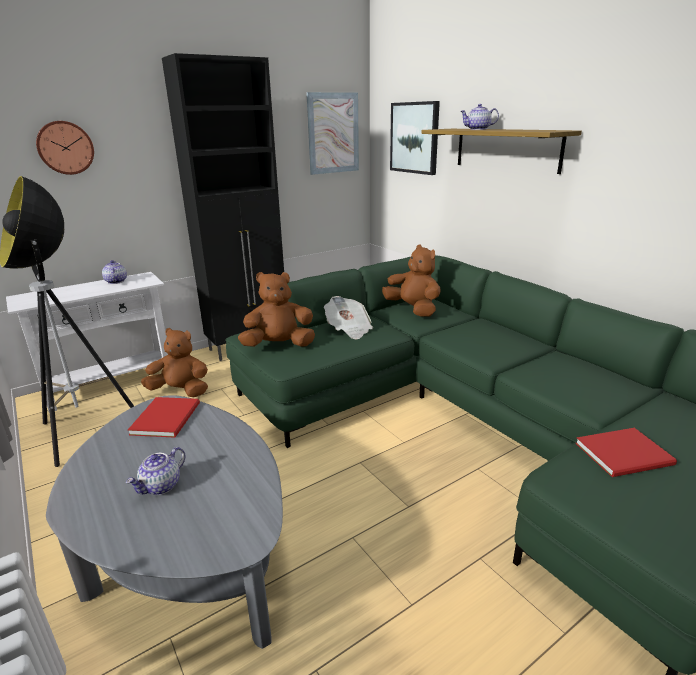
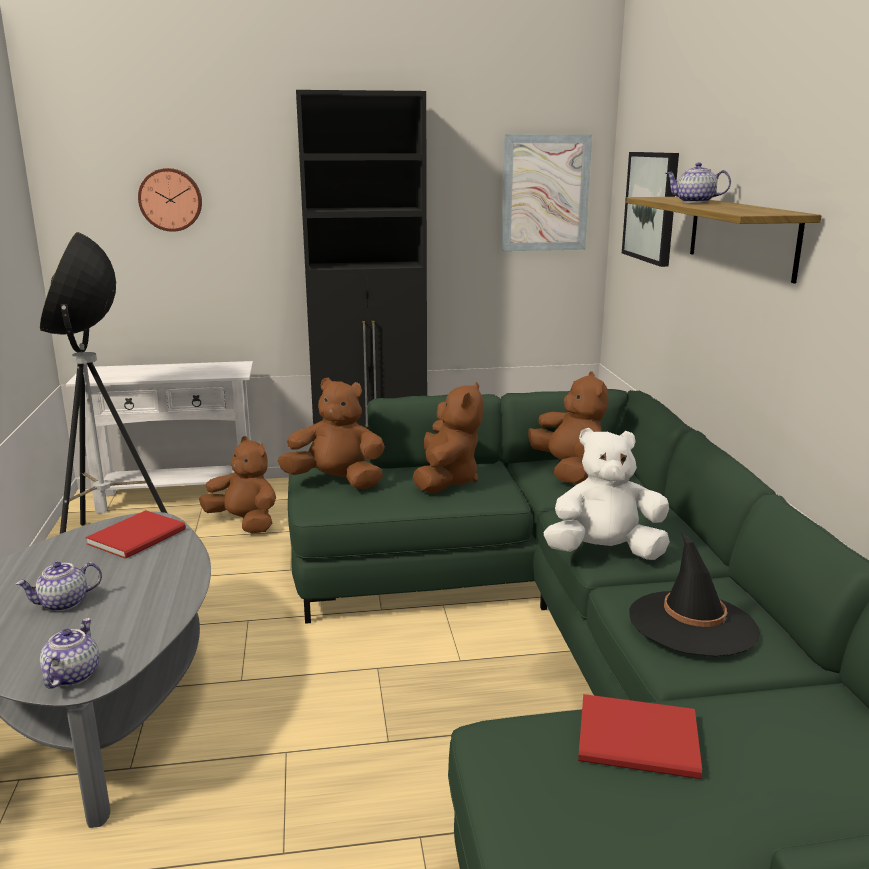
camera: 25 degrees right, 5 degrees down
teapot [102,260,127,284] -> teapot moved to [40,618,99,688]
newspaper [324,296,373,340] -> brown plush toy [413,382,483,493]
none -> white plush toy [543,428,670,560]
none -> black hat [629,532,759,657]

